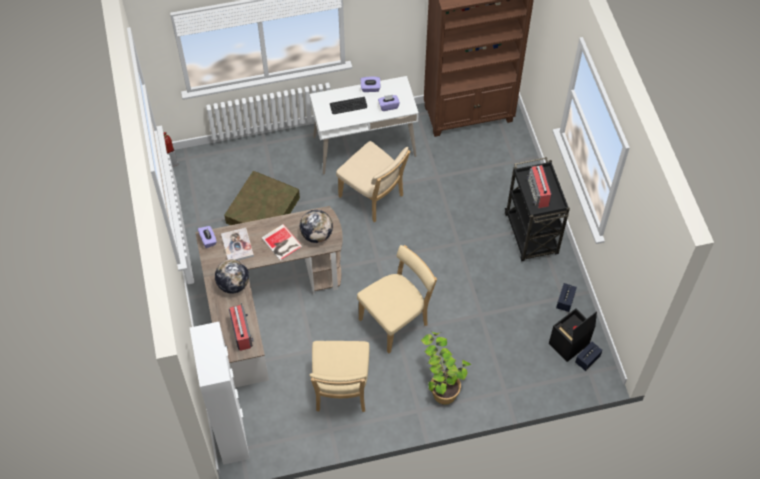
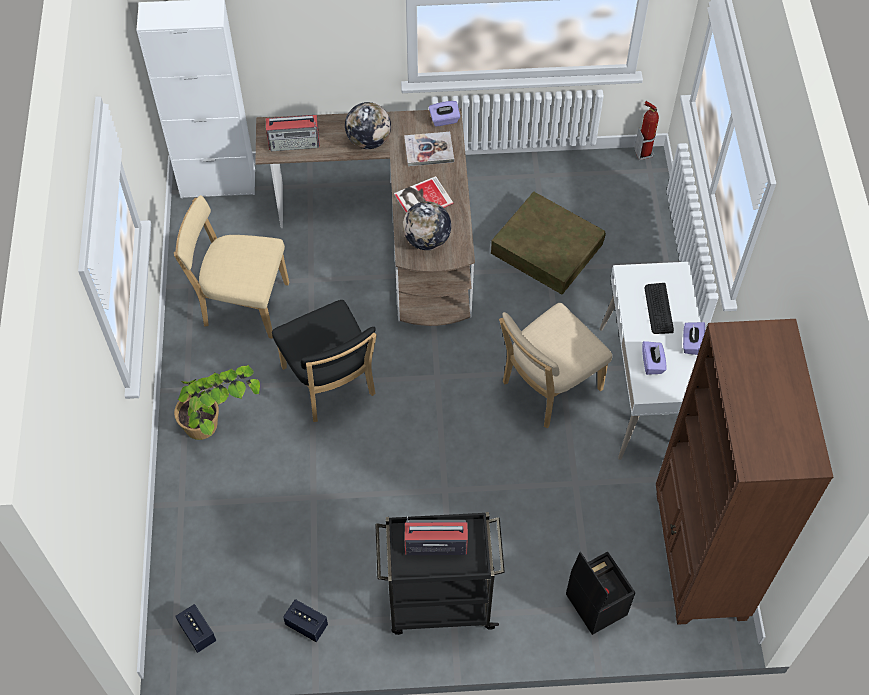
camera: 100 degrees right, 0 degrees up
beige chair [357,245,437,353] -> black chair [272,300,377,422]
black storage box [549,308,597,362] -> black storage box moved to [566,552,635,635]

